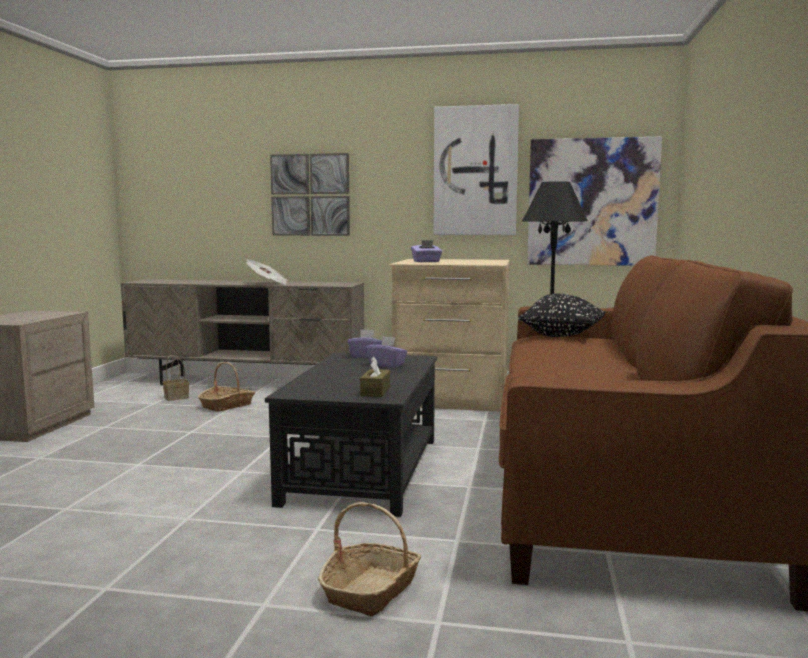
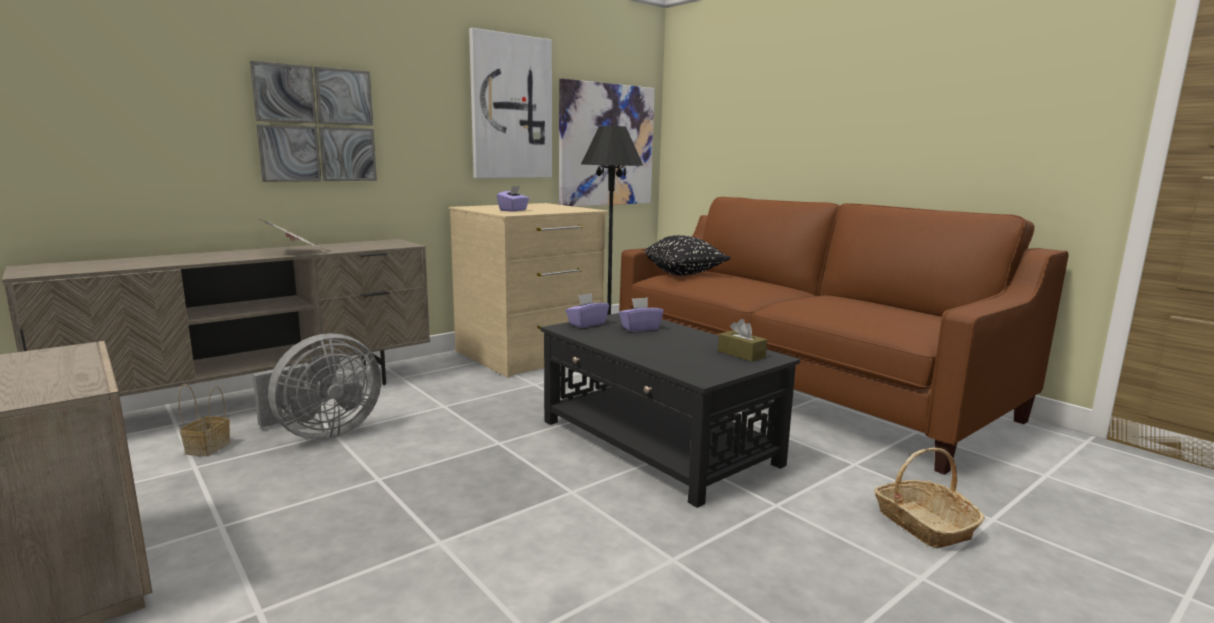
camera: 50 degrees left, 5 degrees up
basket [198,362,255,412] -> grey fan [252,333,381,440]

